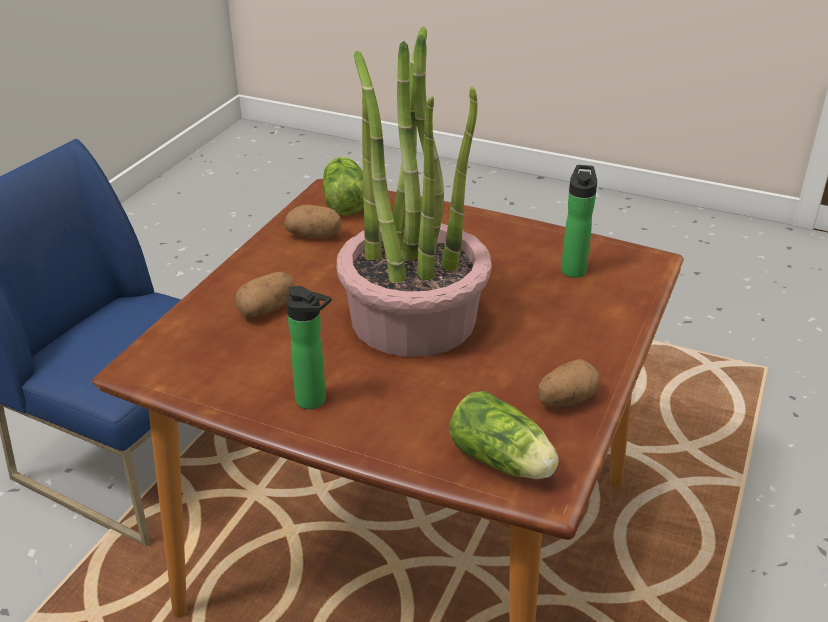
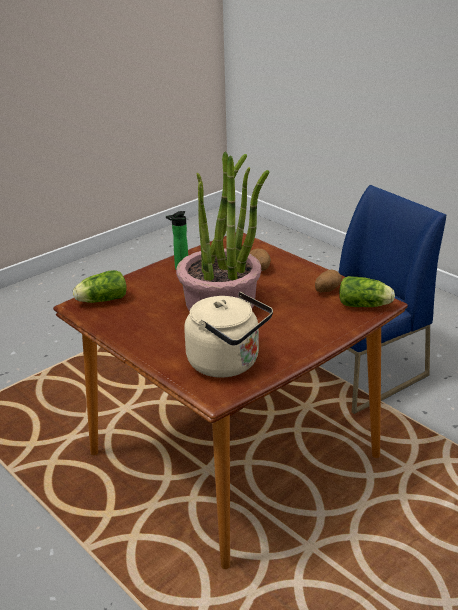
camera: 115 degrees right, 5 degrees down
potato [538,359,600,407] -> none
bottle [561,165,597,278] -> beige kettle [184,292,273,378]

